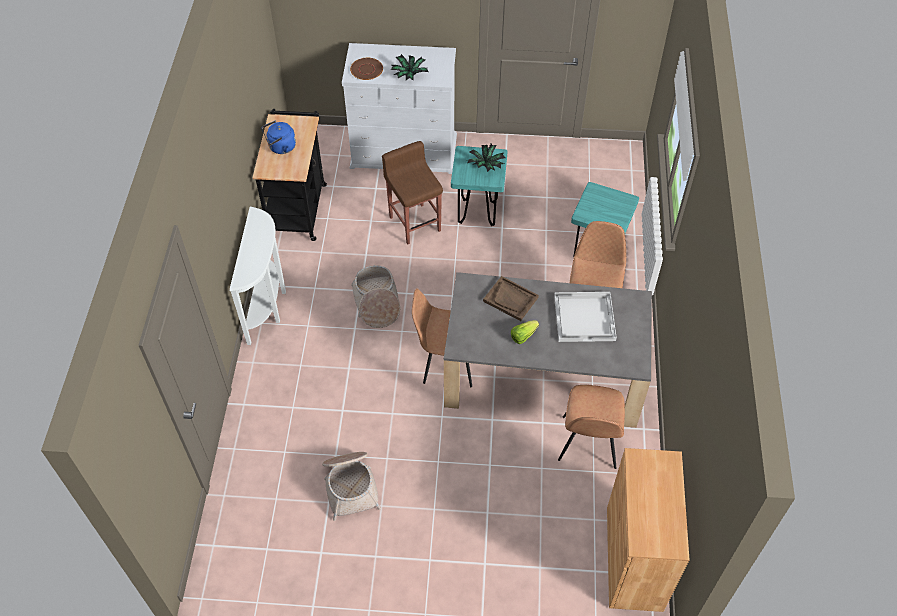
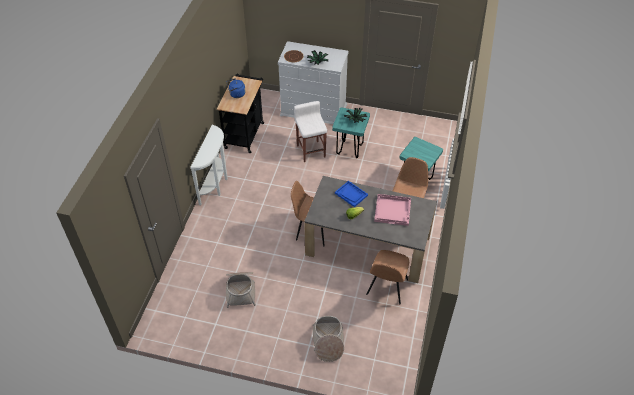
camera: 10 degrees right, 5 degrees down
basket [351,265,400,328] -> basket moved to [312,316,344,362]
brown stool [382,141,443,244] -> white stool [294,101,327,162]
brown tray [483,276,539,321] -> blue tray [335,181,368,207]
white tray [554,292,617,342] -> pink tray [374,194,411,226]
brown cabinet [607,448,689,612] -> none

